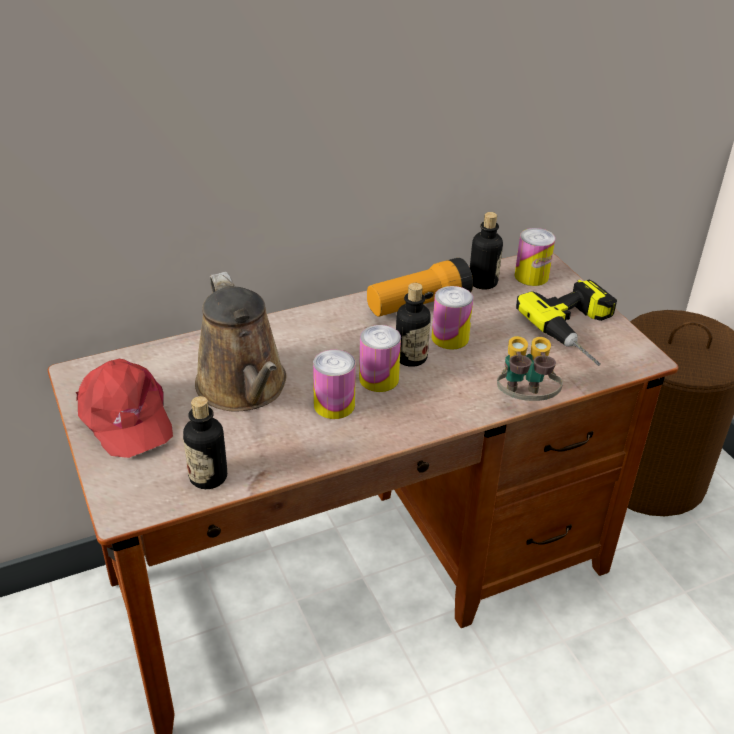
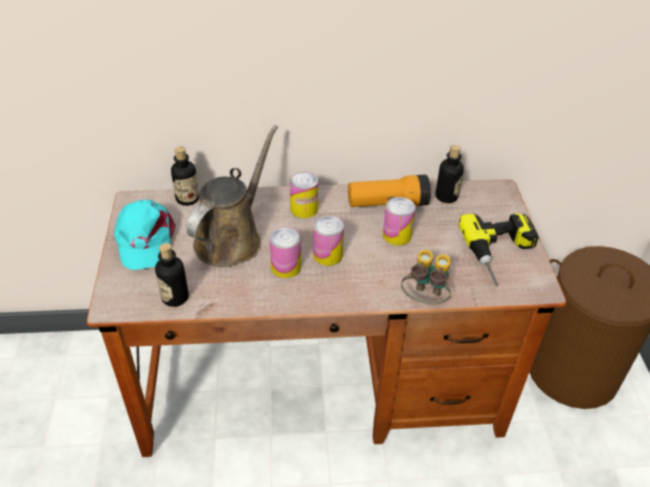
camera: 20 degrees right, 5 degrees up
red cap [76,359,173,458] -> turquoise cap [114,200,176,270]
brown watering can [195,272,287,411] -> brown watering can turned 150 degrees counterclockwise [186,125,278,267]
bottle [396,283,431,367] -> bottle moved to [171,147,199,206]
can [515,228,555,286] -> can moved to [290,171,318,218]

